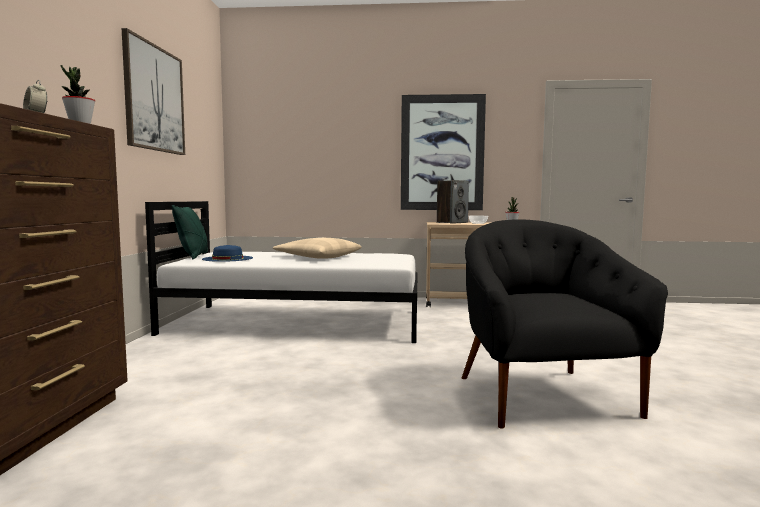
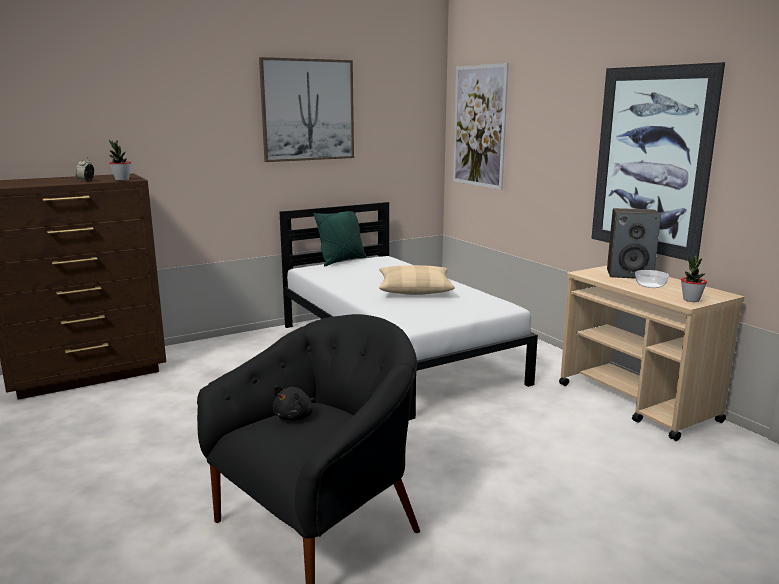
camera: 55 degrees right, 10 degrees up
blue hat [202,245,253,262] -> none
none -> black plush toy [273,386,316,421]
none -> picture [453,63,509,190]

